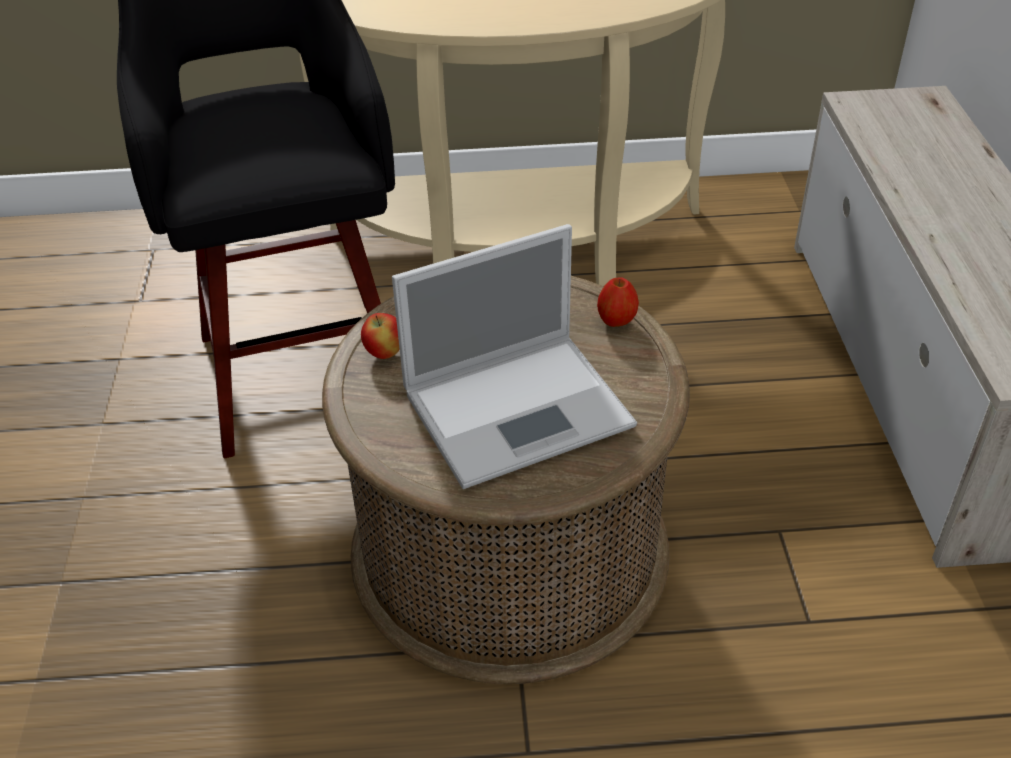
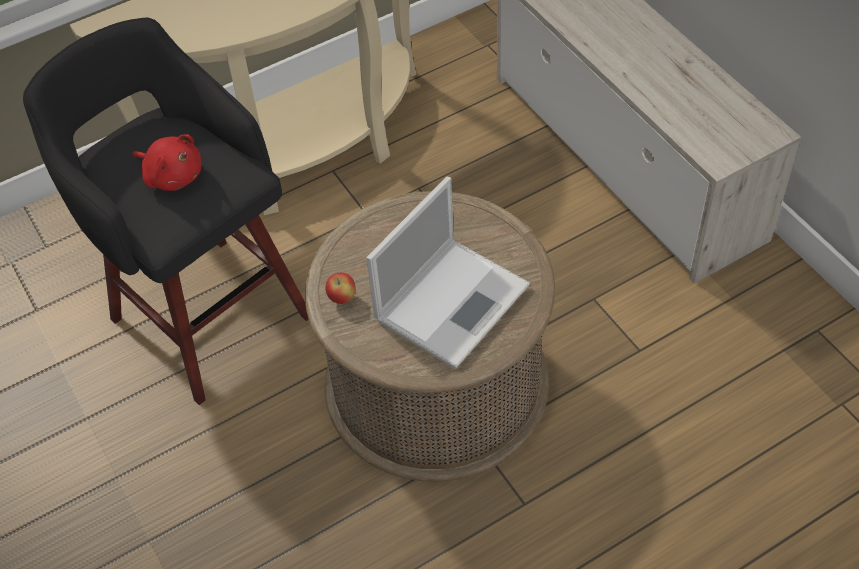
camera: 25 degrees left, 10 degrees up
apple [597,277,639,327] -> none
none -> red plush toy [133,134,201,191]

